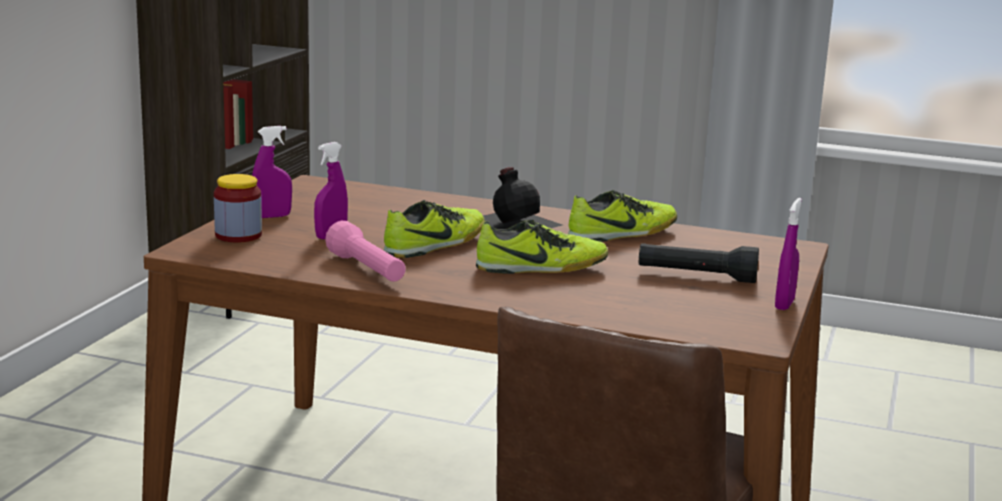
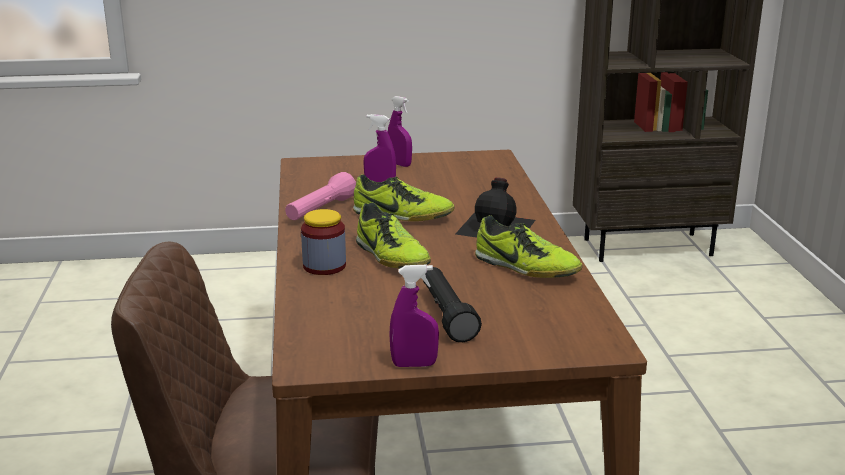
camera: 65 degrees right, 5 degrees up
jar [214,174,262,242] -> jar moved to [301,209,346,275]

